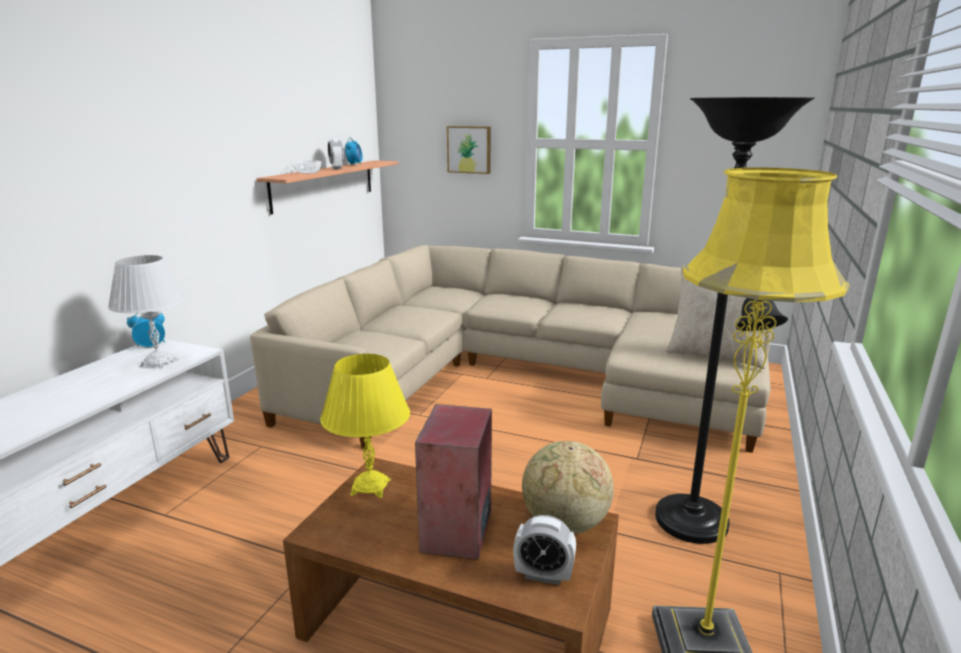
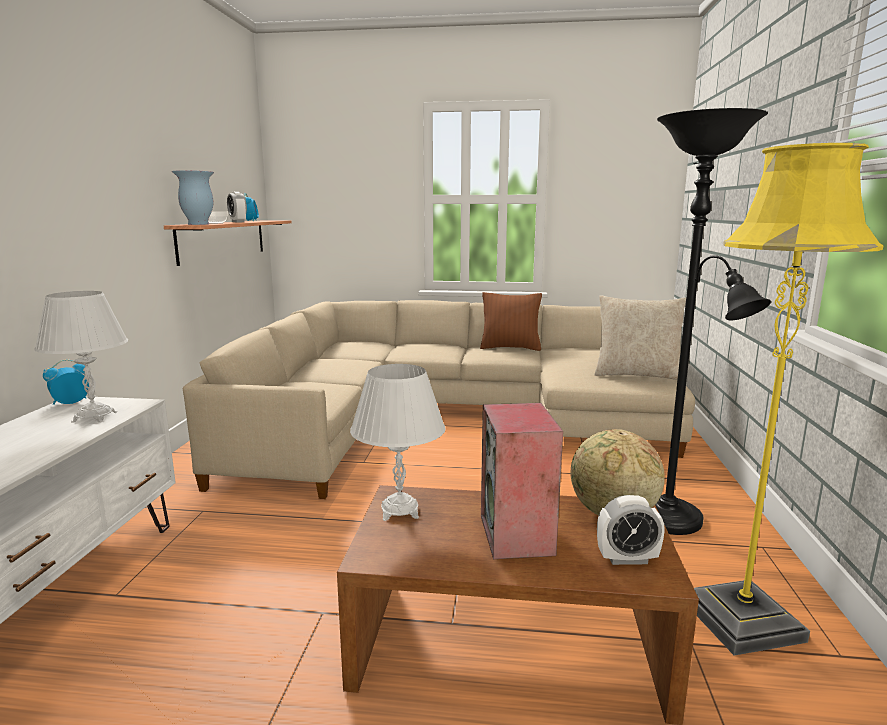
camera: 15 degrees left, 5 degrees down
yellow table lamp [320,354,410,498] -> white table lamp [350,364,446,521]
picture [447,126,491,174] -> none
none -> vase [172,170,214,225]
none -> brown pillow [480,292,542,351]

